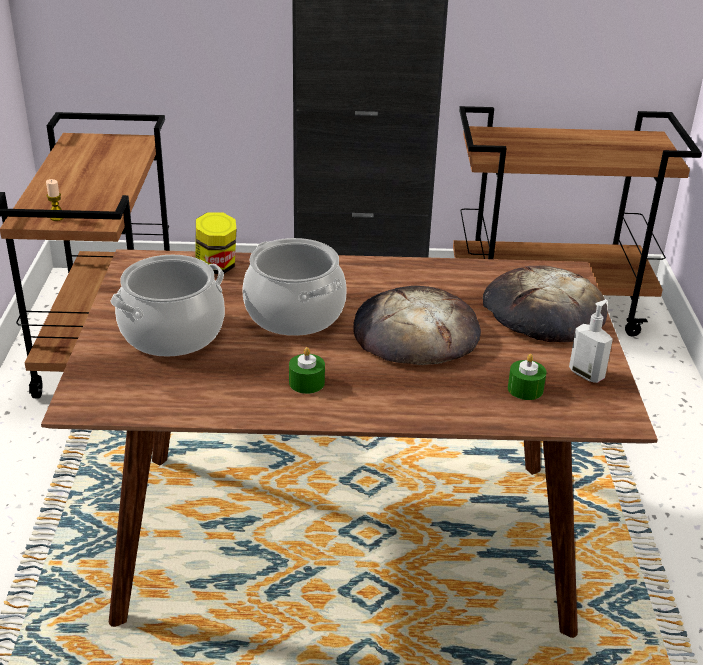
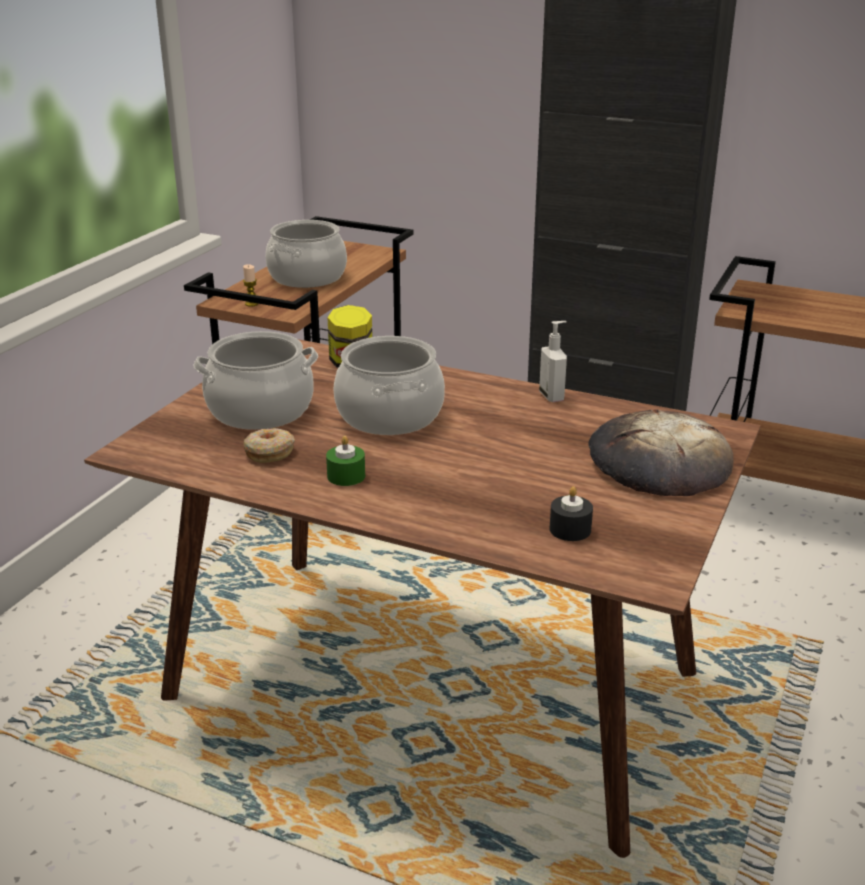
camera: 25 degrees right, 5 degrees down
bread [353,286,481,365] -> none
green candle [508,354,547,400] -> black candle [550,486,593,541]
soap dispenser [569,300,613,383] -> soap dispenser moved to [539,321,567,402]
none -> donut [243,428,295,463]
none -> cooking pot [266,220,347,288]

